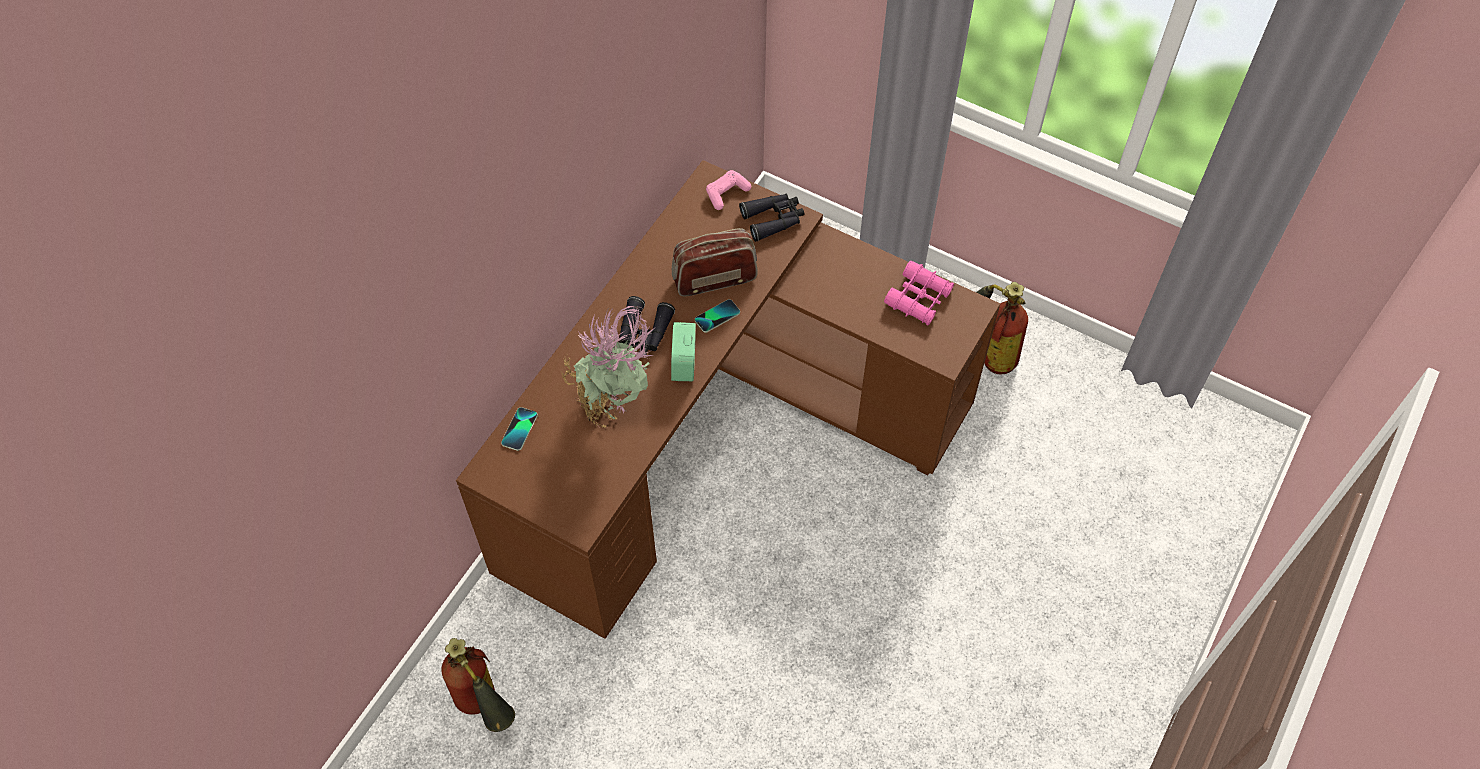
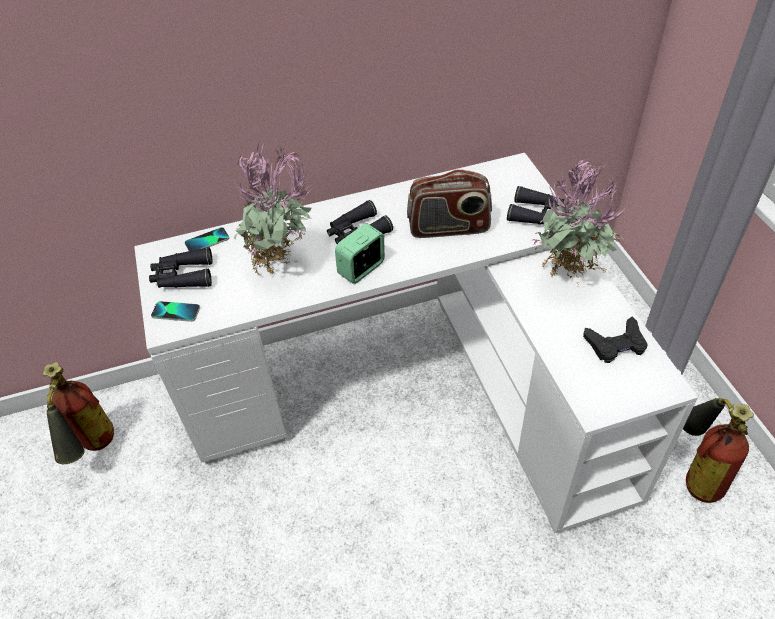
camera: 45 degrees right, 10 degrees down
brown desk [456,160,1000,639] -> white desk [134,153,698,533]
radio [672,228,758,296] -> radio turned 150 degrees clockwise [407,169,492,238]
phone [695,299,740,333] -> phone moved to [151,301,200,322]
pink game controller [706,170,751,210] -> none
pink binoculars [884,260,954,325] -> black game controller [583,317,648,363]
none -> black binoculars [149,247,212,288]
none -> potted plant [531,156,624,284]

